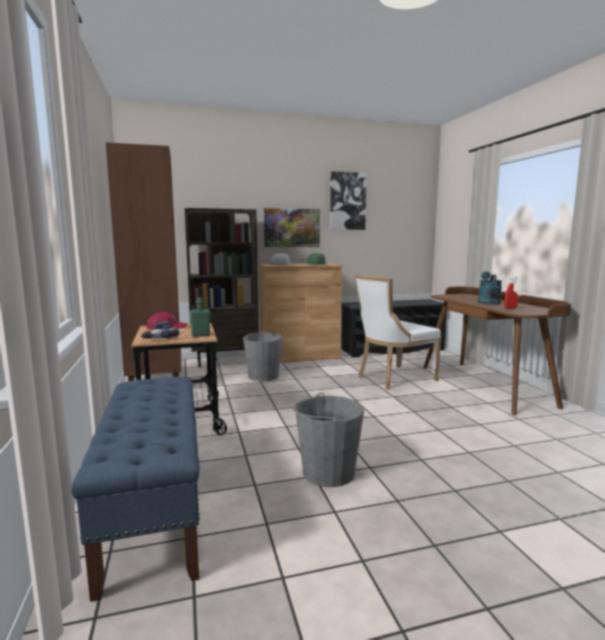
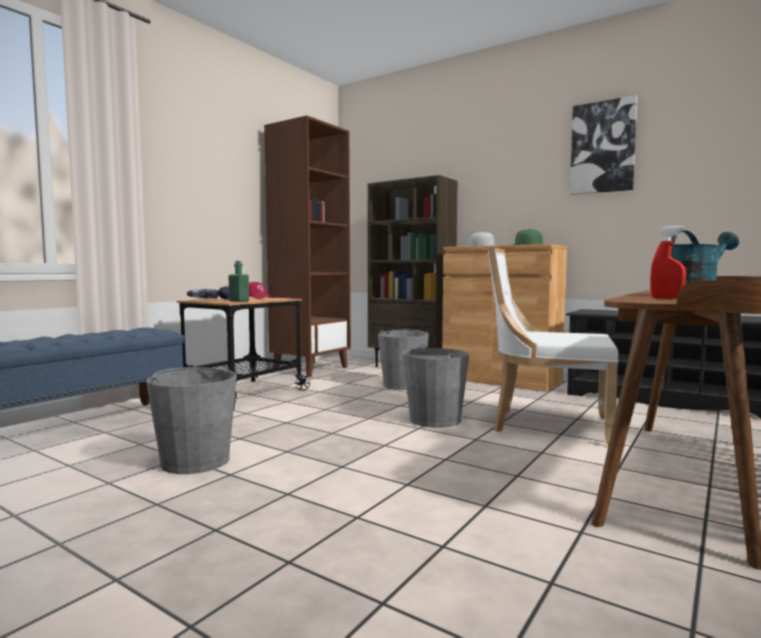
camera: 50 degrees right, 5 degrees down
picture [264,208,320,247] -> none
none -> grey bucket [402,345,470,428]

